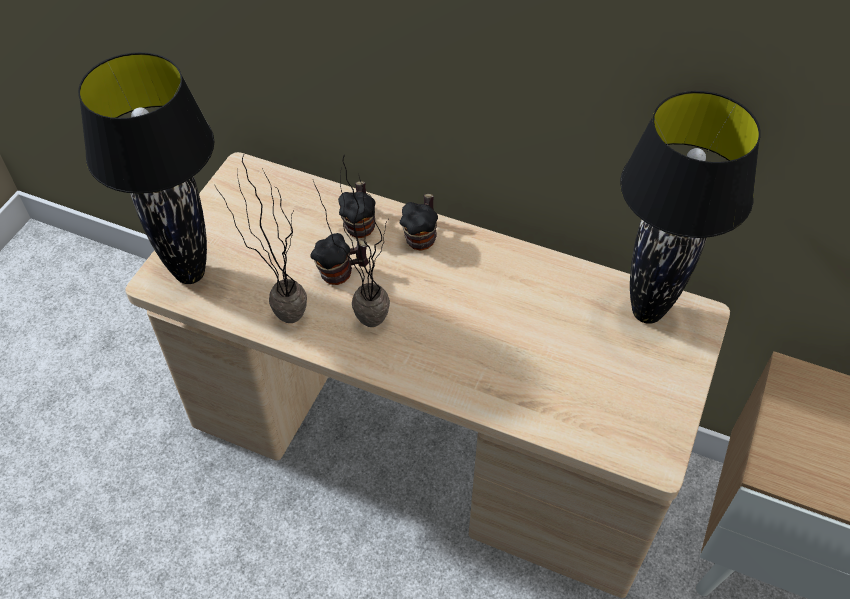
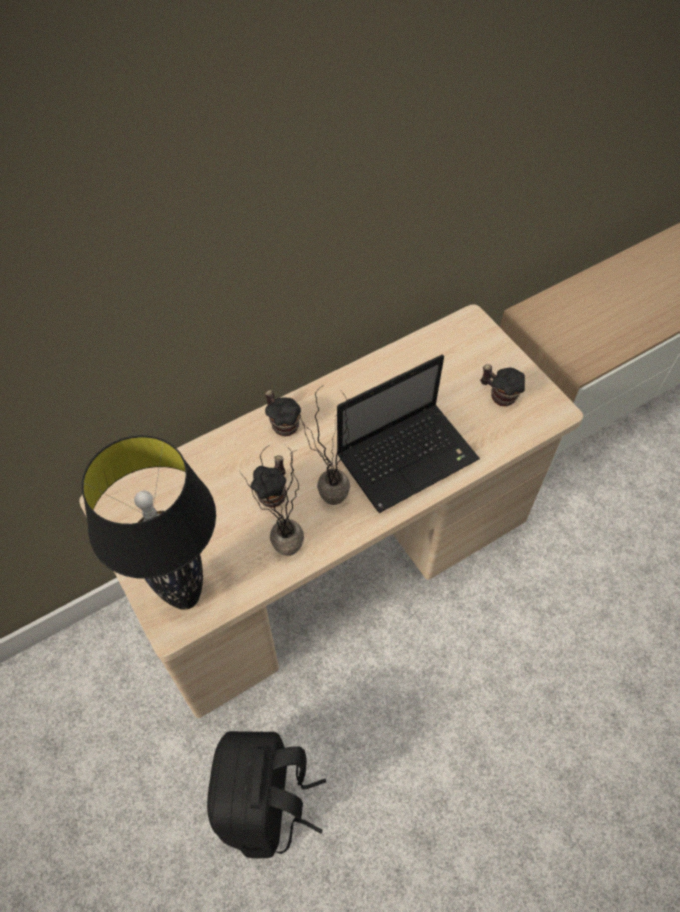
camera: 55 degrees left, 5 degrees up
mug [338,181,375,238] -> mug moved to [480,364,525,407]
black table lamp [620,91,761,324] -> none
none -> black backpack [207,731,326,859]
none -> laptop [337,355,480,513]

